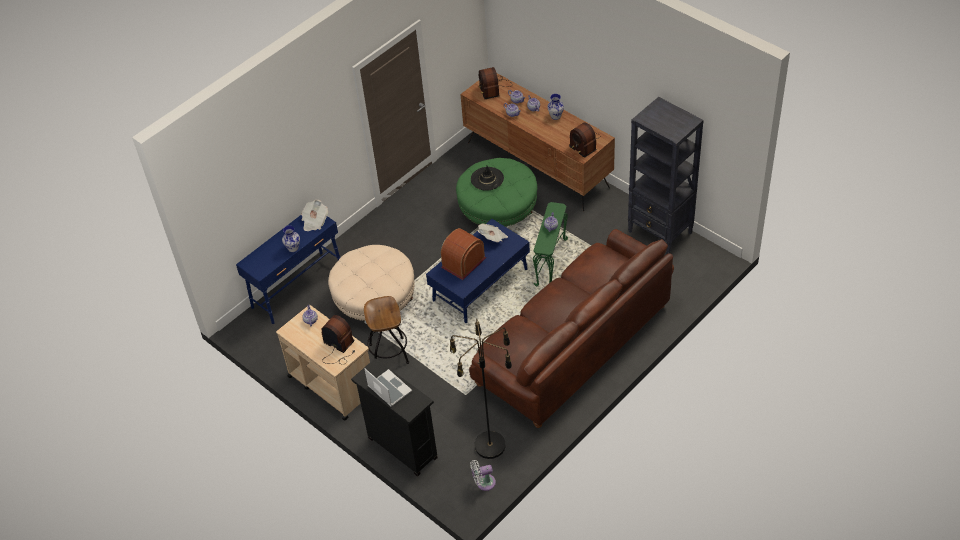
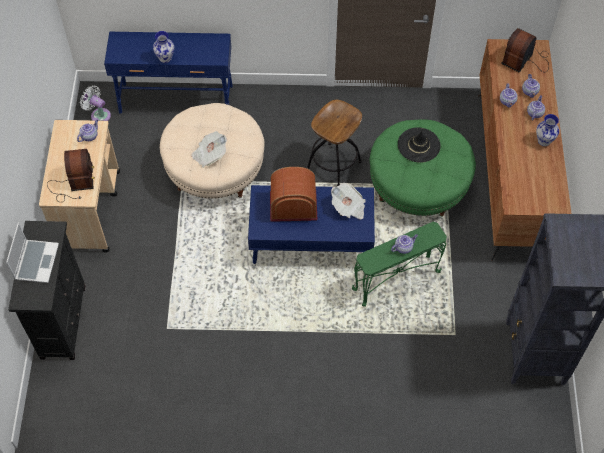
camera: 45 degrees right, 10 degrees up
newspaper [301,200,328,231] -> newspaper moved to [191,131,227,168]
brown stool [364,296,409,364] -> brown stool moved to [307,100,362,186]
floor lamp [450,319,512,459] -> none
brown sofa [469,229,674,428] -> none
white fan [470,460,496,491] -> white fan moved to [80,86,111,121]
radio [569,122,601,158] -> none

